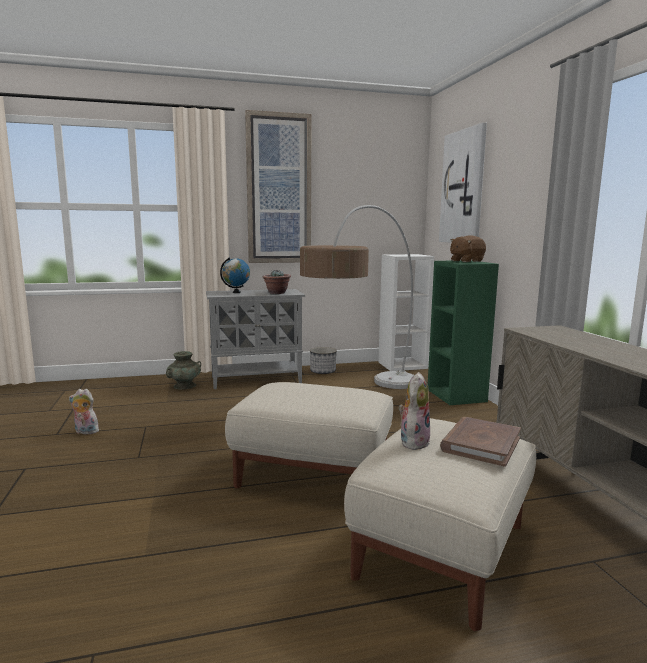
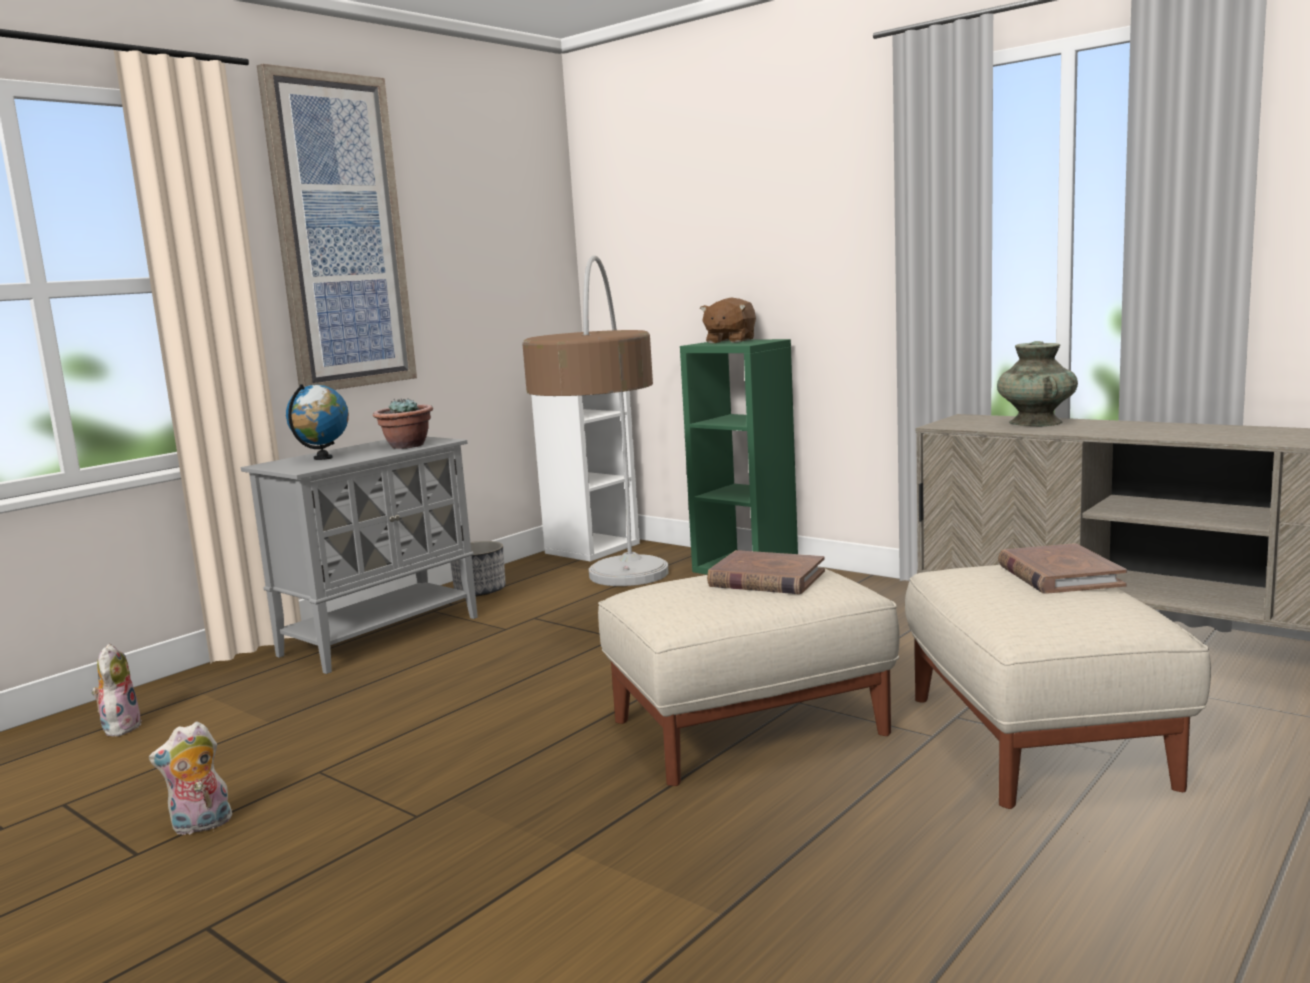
camera: 35 degrees left, 0 degrees up
turquoise vase [166,351,201,389] -> turquoise vase moved to [997,341,1078,426]
plush toy [398,372,430,450] -> plush toy moved to [92,644,142,737]
picture [439,122,487,243] -> none
none -> brown book [707,550,825,594]

